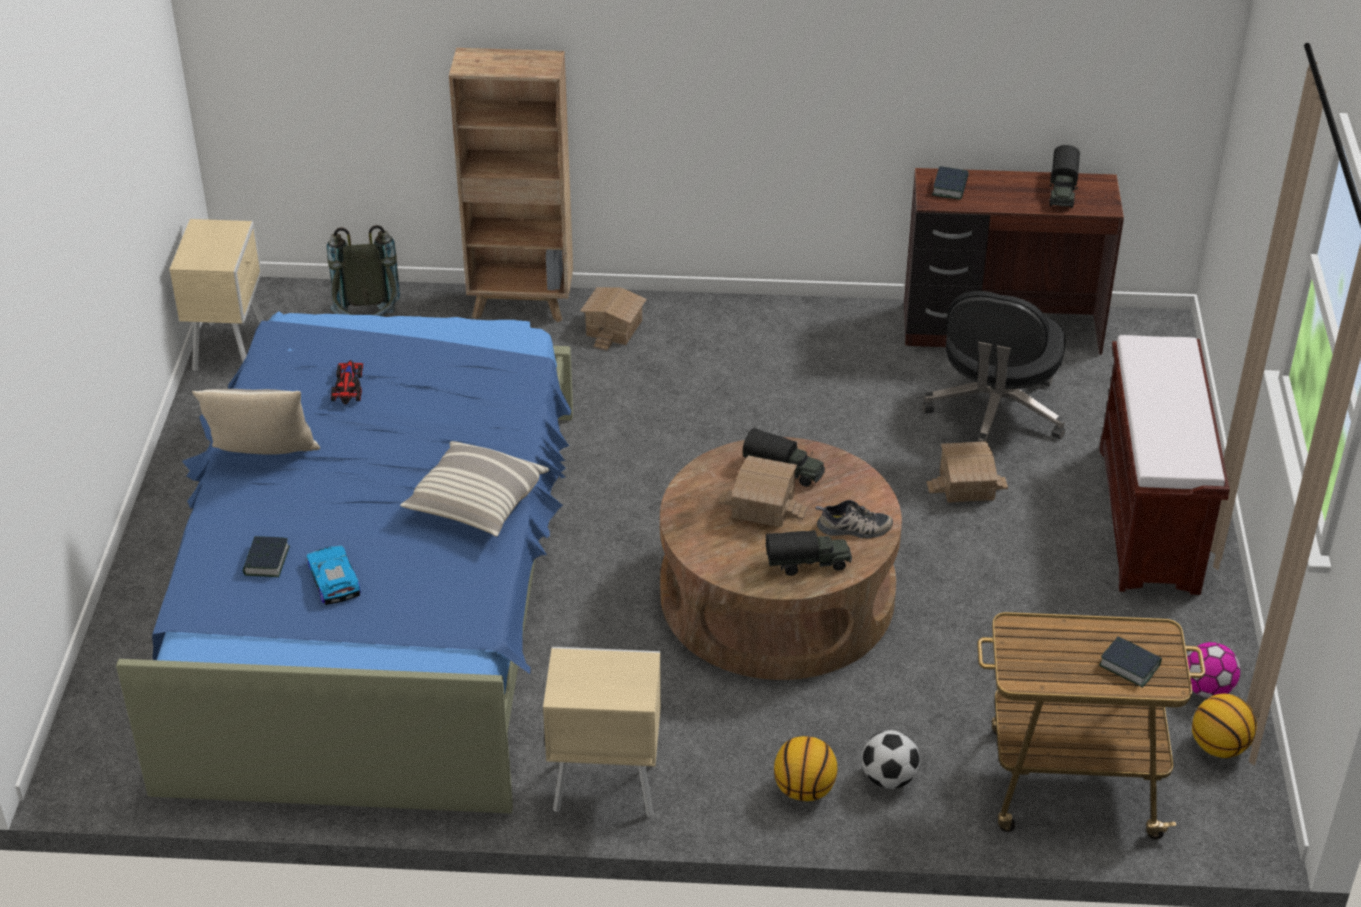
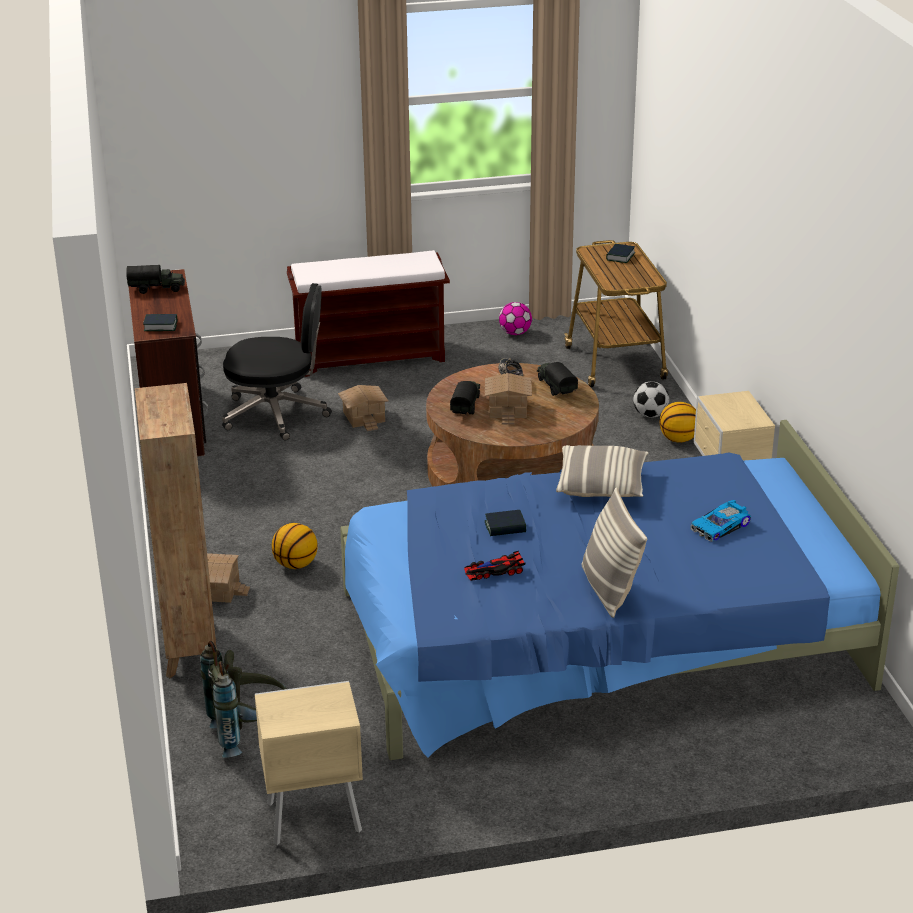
camera: 105 degrees left, 10 degrees down
book [243,536,290,577] -> book moved to [485,510,526,536]
basketball [1192,693,1257,758] -> basketball moved to [272,523,317,569]

